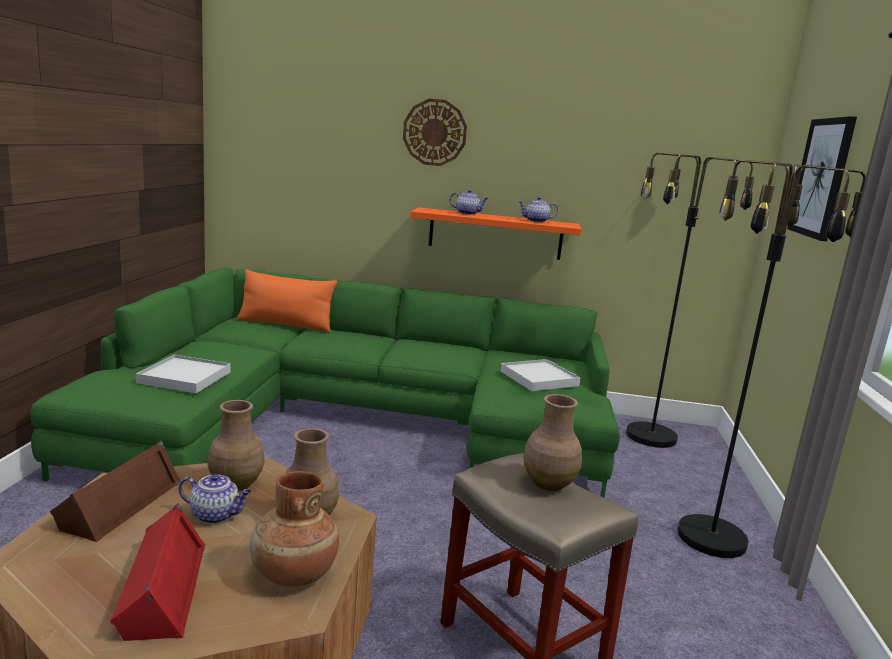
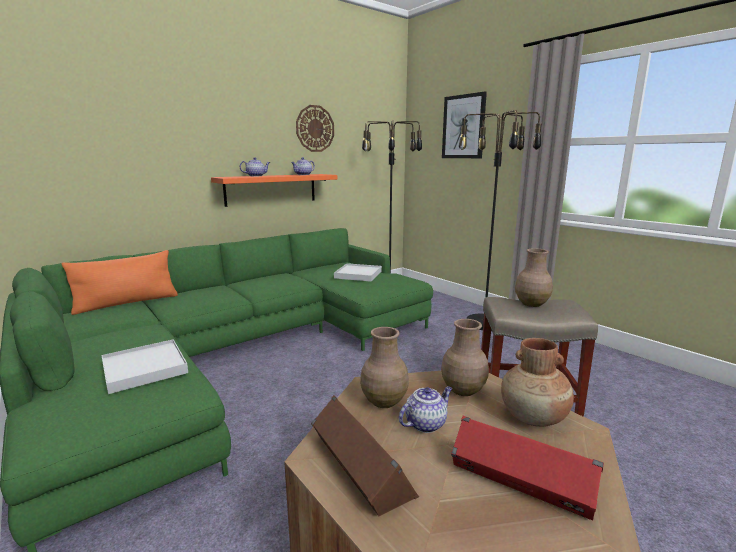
camera: 45 degrees left, 0 degrees up
wall clock [403,99,467,166] -> wall clock moved to [296,105,334,152]

